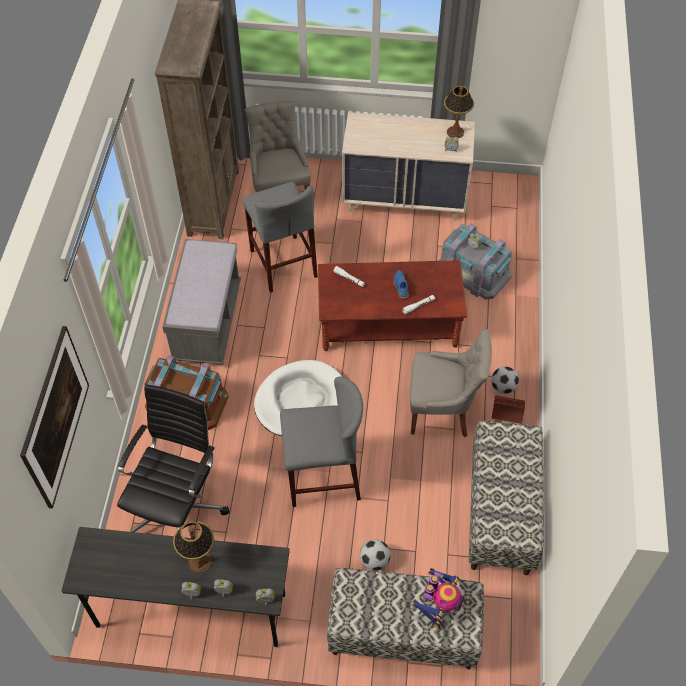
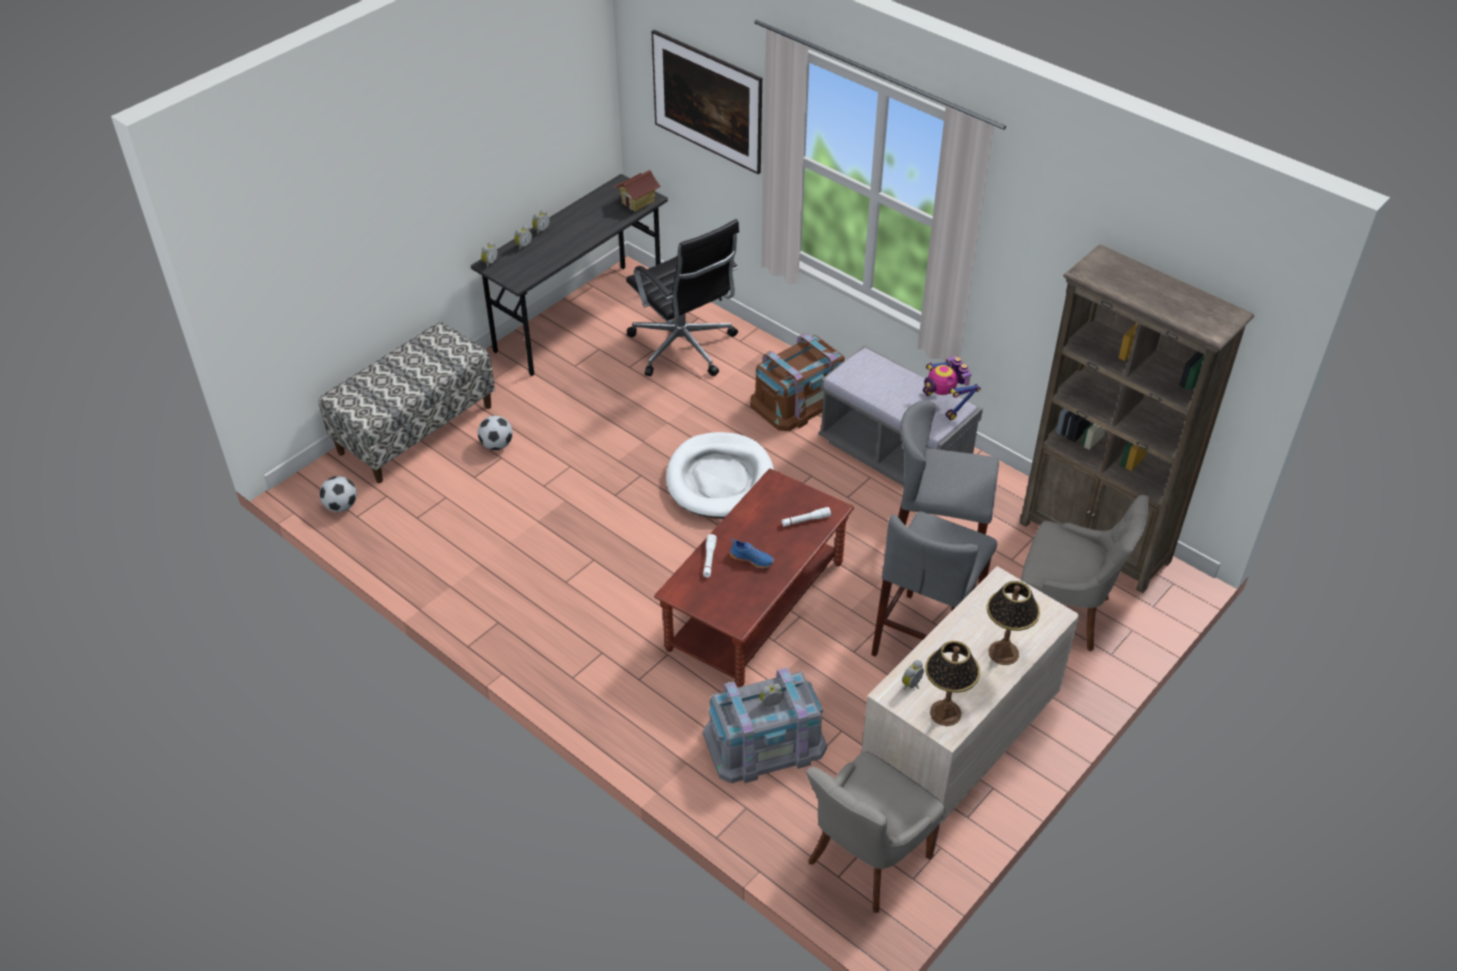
camera: 125 degrees right, 10 degrees down
table lamp [173,521,214,573] -> table lamp moved to [987,581,1040,665]
grey stool [280,376,363,507] -> grey stool moved to [871,511,997,657]
grey chair [410,329,492,437] -> grey chair moved to [806,752,945,913]
toy robot [412,568,465,628] -> toy robot moved to [923,356,981,420]
bench [468,421,544,575] -> none
football [491,366,519,394] -> football moved to [320,476,357,512]
toy house [492,395,525,424] -> toy house moved to [614,170,661,212]

